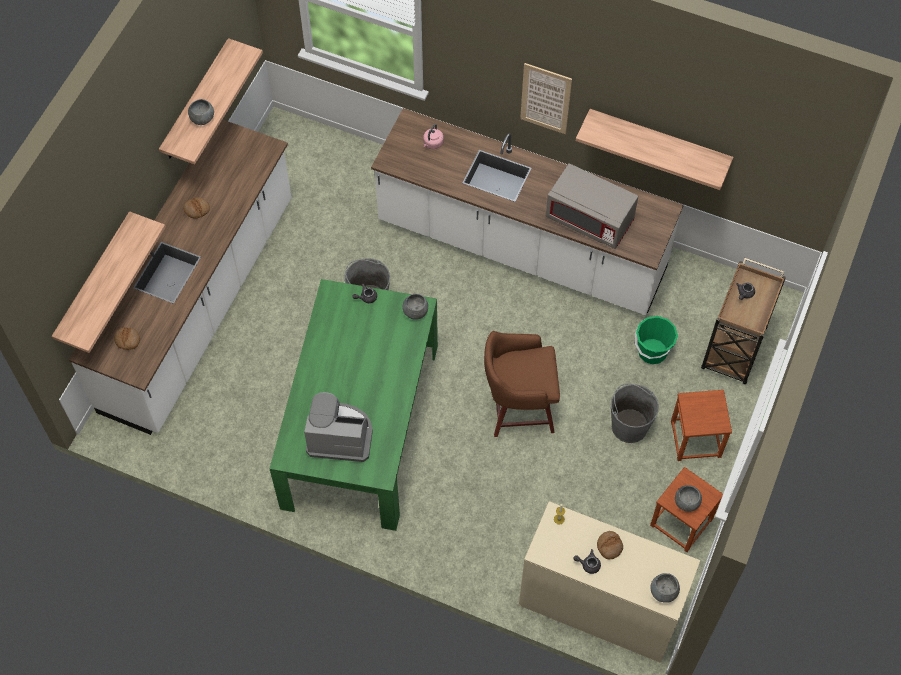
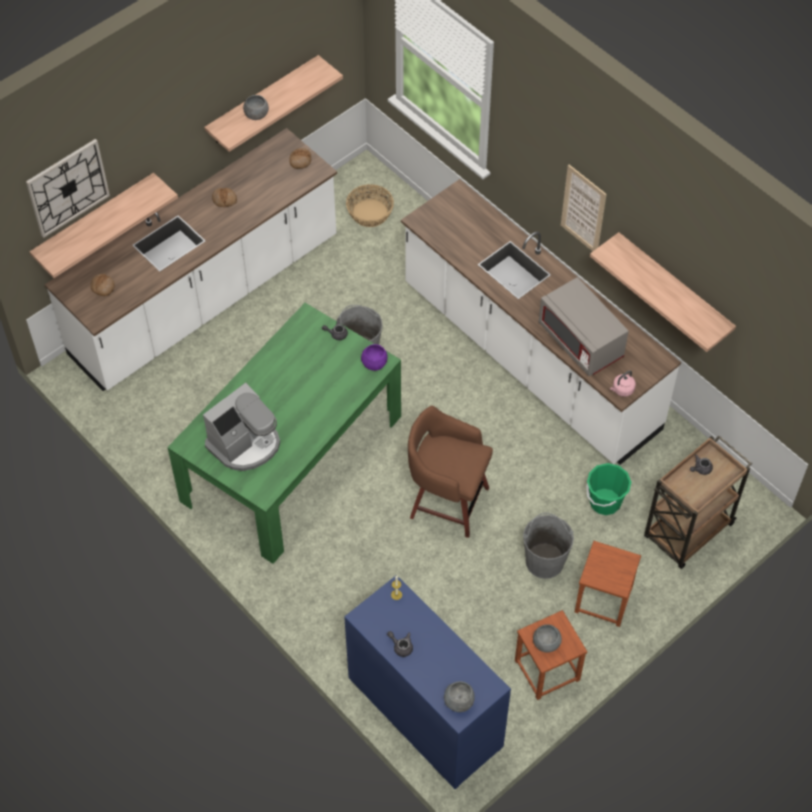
camera: 25 degrees right, 5 degrees down
coffee machine [304,392,373,462] -> coffee machine turned 105 degrees clockwise [203,383,280,471]
grey bowl [402,294,428,320] -> purple bowl [361,344,387,371]
pink kettle [423,124,444,149] -> pink kettle moved to [610,371,636,397]
beige dresser [519,501,700,663] -> blue dresser [344,576,511,789]
bread [597,531,623,559] -> bread moved to [289,148,311,169]
none -> wall clock [26,139,110,238]
none -> basket [346,184,394,227]

